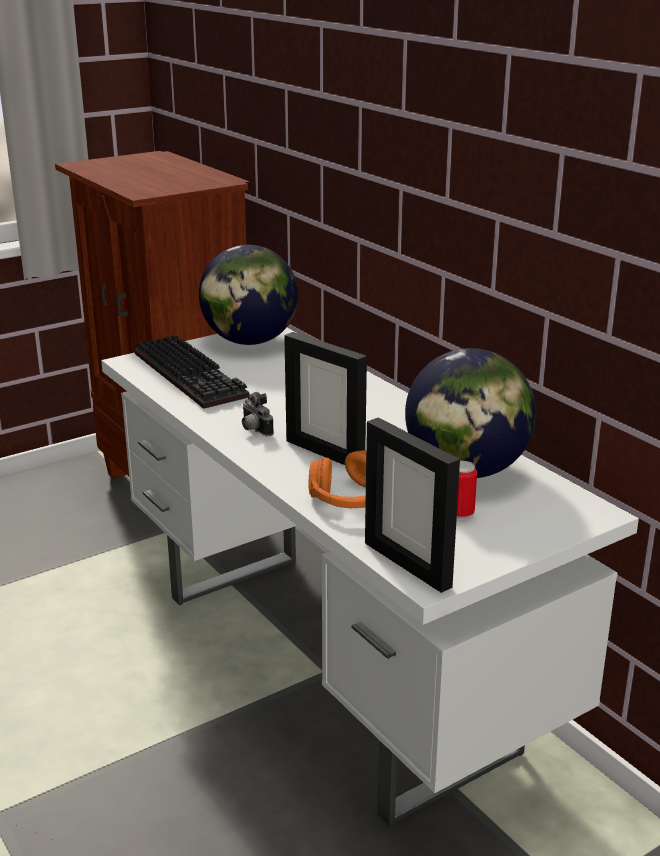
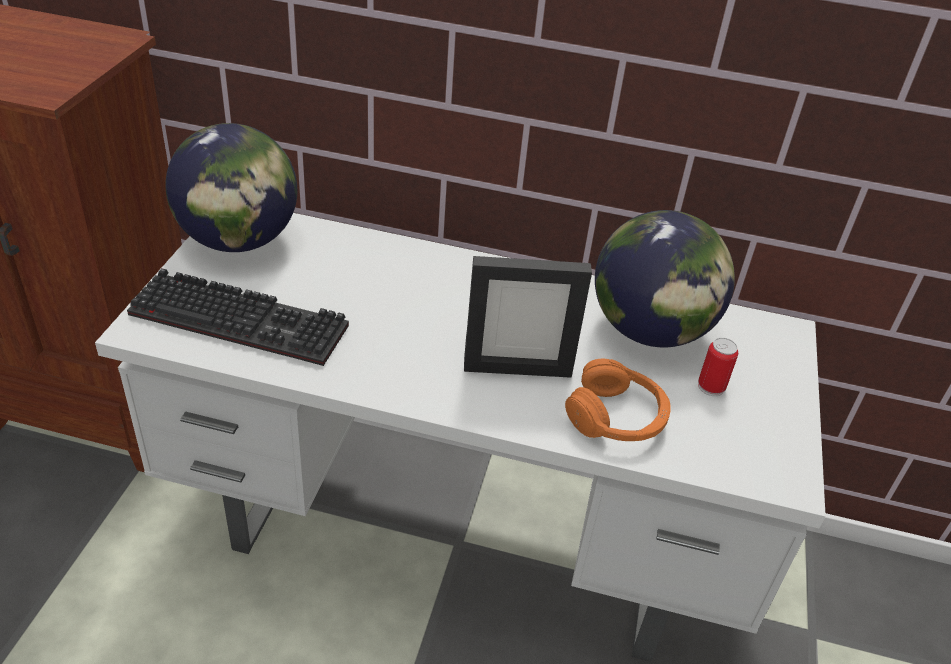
camera: 45 degrees left, 15 degrees up
camera [242,392,274,436] -> none
picture frame [365,417,460,593] -> none

